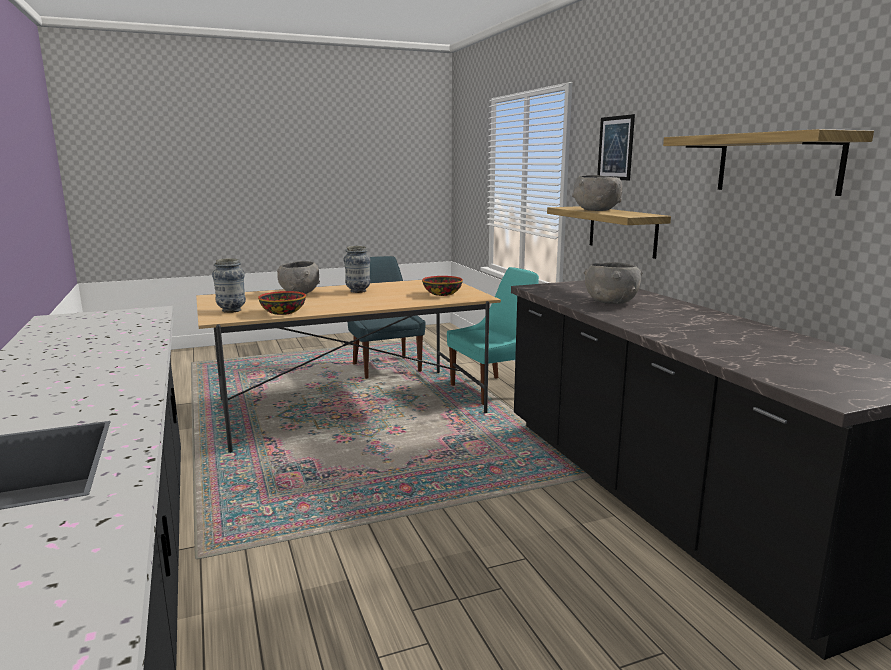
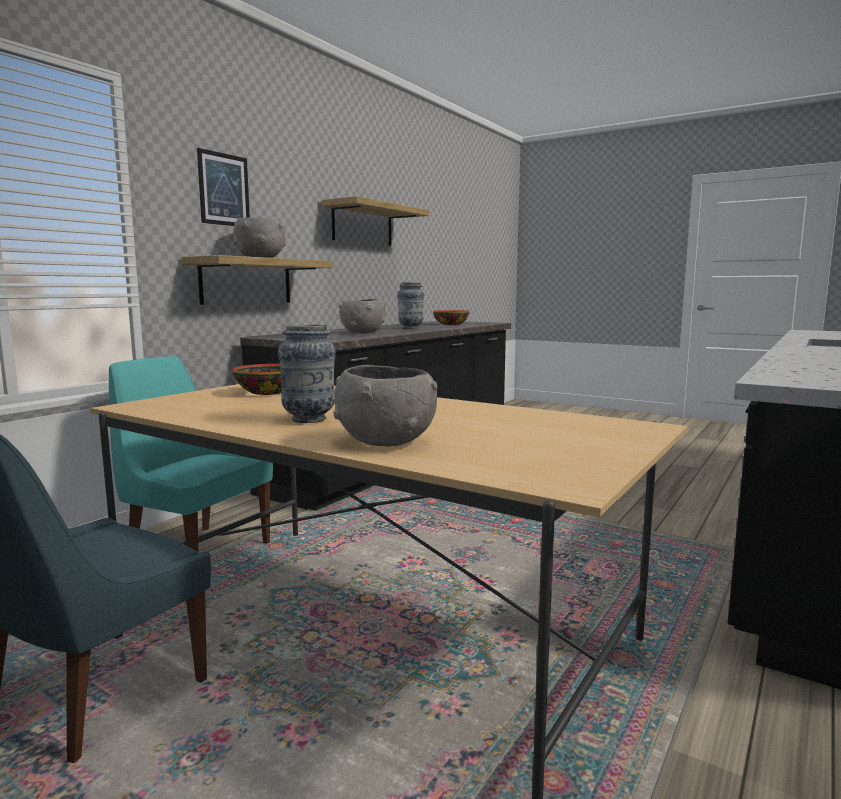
camera: 125 degrees left, 5 degrees down
vase [212,258,246,313] -> vase moved to [397,282,424,329]
bowl [258,291,306,315] -> bowl moved to [433,310,470,325]

